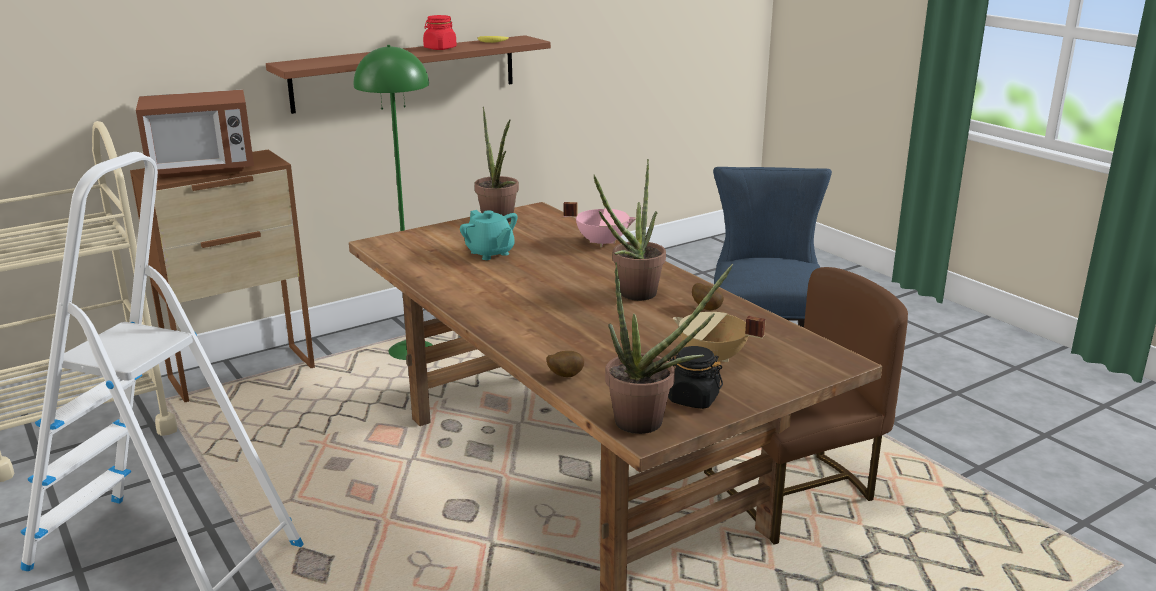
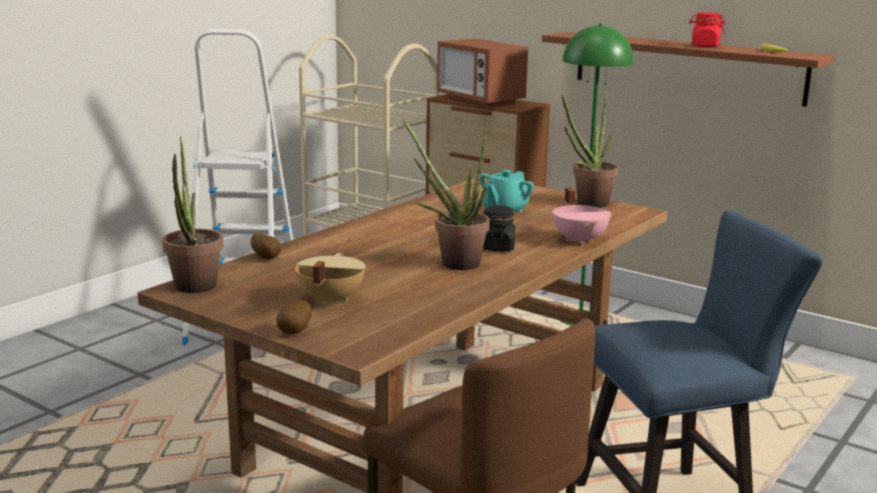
camera: 70 degrees right, 5 degrees down
black jar [668,346,723,409] -> black jar moved to [483,206,515,251]
potato [692,283,724,310] -> potato moved to [276,300,312,334]

